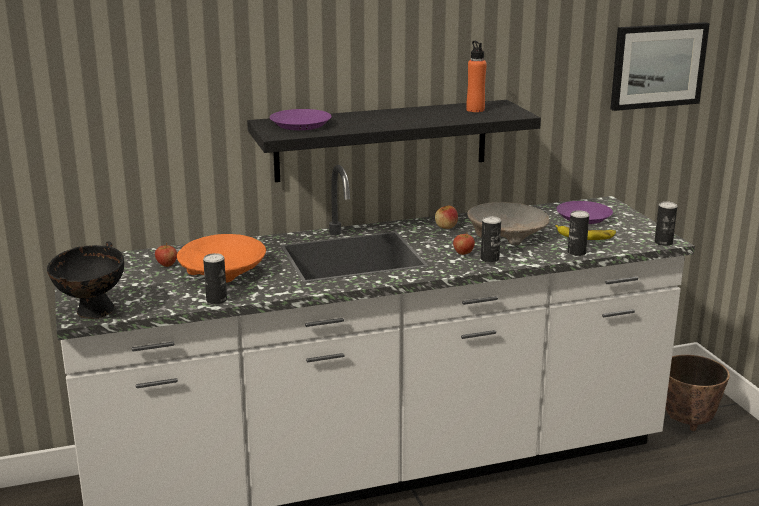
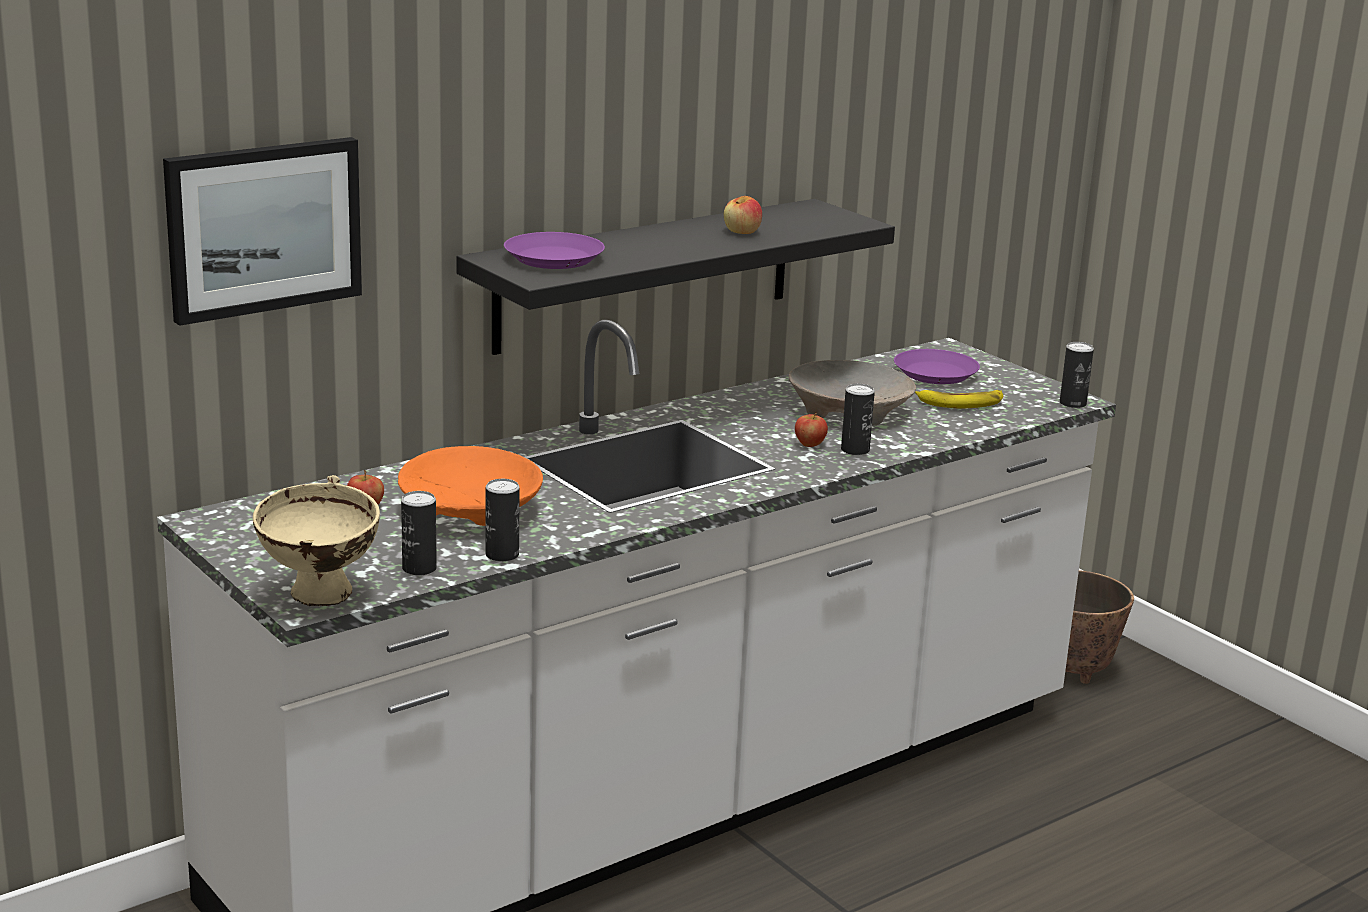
camera: 20 degrees left, 0 degrees up
black bowl [47,241,124,319] -> beige bowl [253,475,380,606]
apple [435,206,458,229] -> apple moved to [724,196,762,234]
orange bottle [466,41,487,112] -> none
can [568,210,589,256] -> can moved to [401,491,437,576]
picture [610,22,710,111] -> picture moved to [163,137,362,326]

